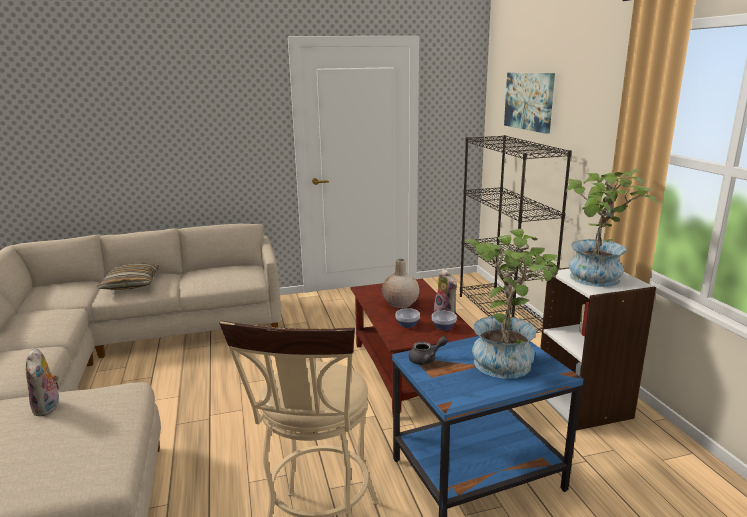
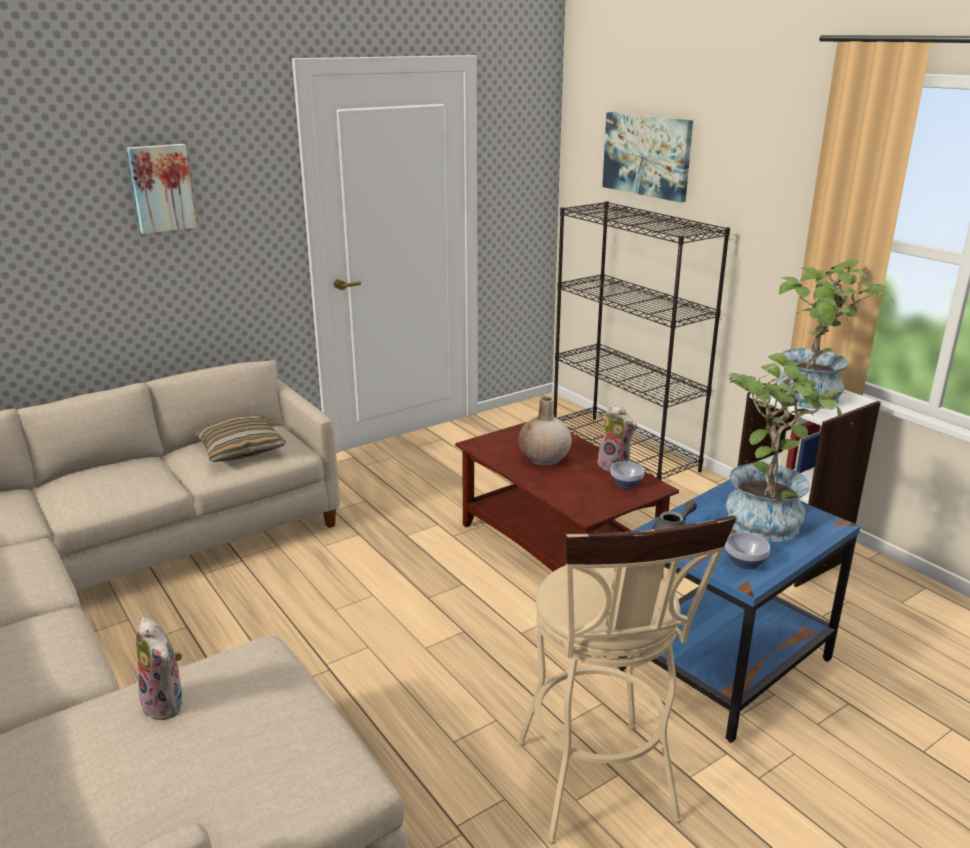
camera: 20 degrees left, 5 degrees up
pillow [97,263,159,290] -> pillow moved to [193,415,286,462]
bowl [395,308,420,328] -> bowl moved to [725,532,770,569]
none -> picture [127,144,197,234]

